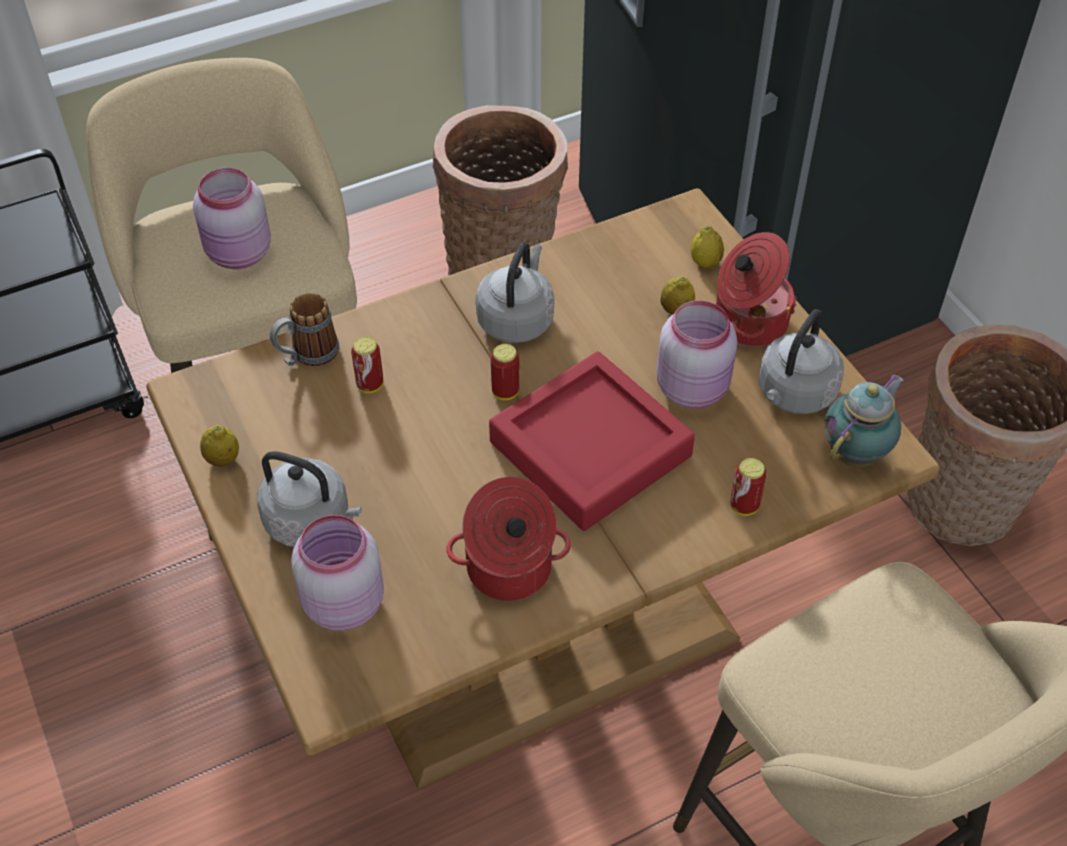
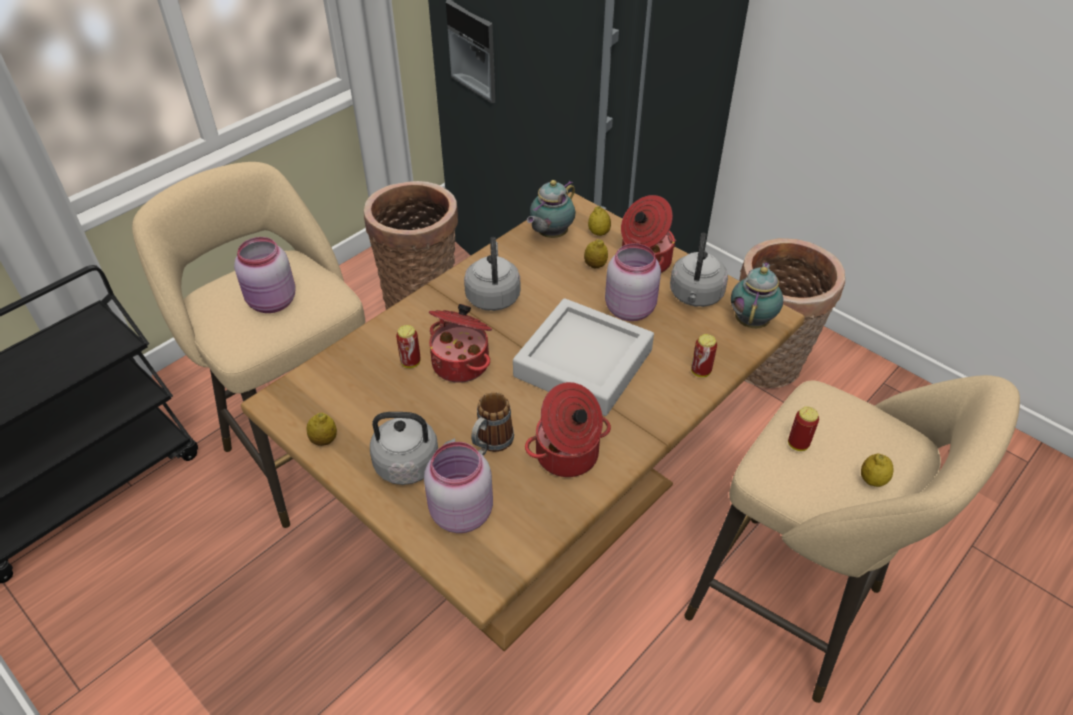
camera: 20 degrees left, 5 degrees down
mug [270,292,339,366] -> mug moved to [471,392,514,456]
red tray [489,351,695,531] -> grey tray [513,298,654,416]
can [491,344,520,400] -> can moved to [788,407,819,451]
none -> cooking pot [429,304,492,383]
none -> teapot [527,180,576,238]
none -> lemon [861,454,893,487]

